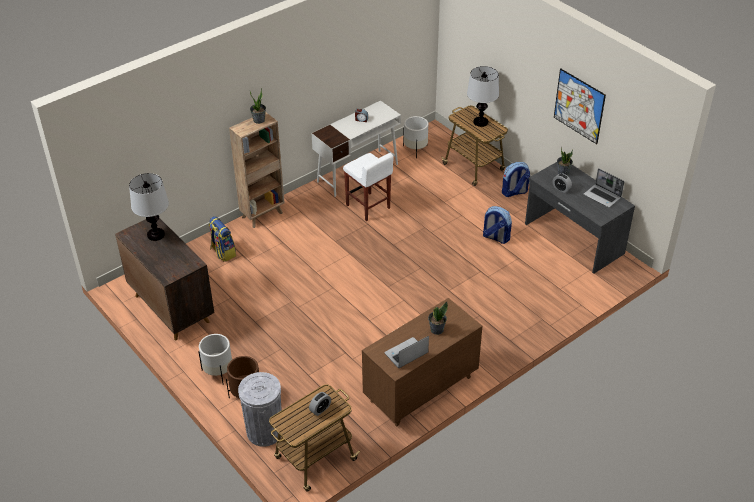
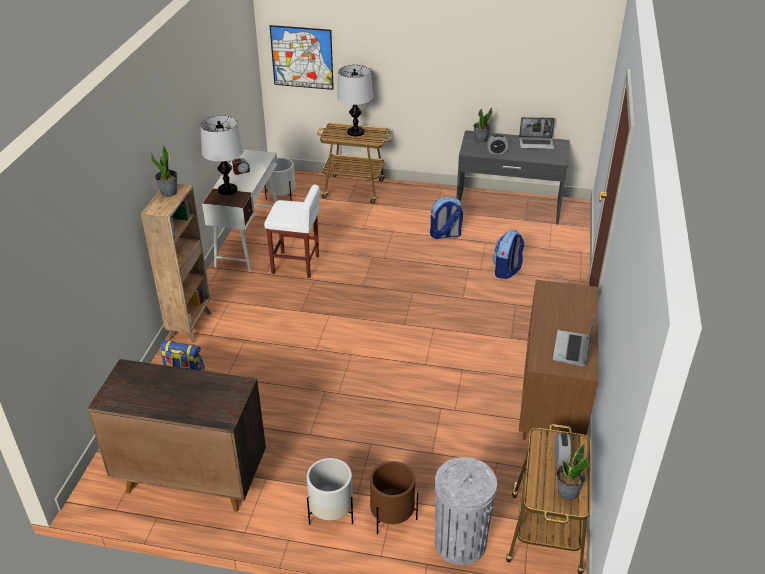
camera: 40 degrees left, 5 degrees down
table lamp [129,173,169,241] -> table lamp moved to [200,115,244,195]
potted plant [428,302,448,335] -> potted plant moved to [556,444,589,500]
backpack [502,162,530,197] -> backpack moved to [493,230,524,279]
picture [554,68,606,144] -> picture moved to [270,25,334,90]

